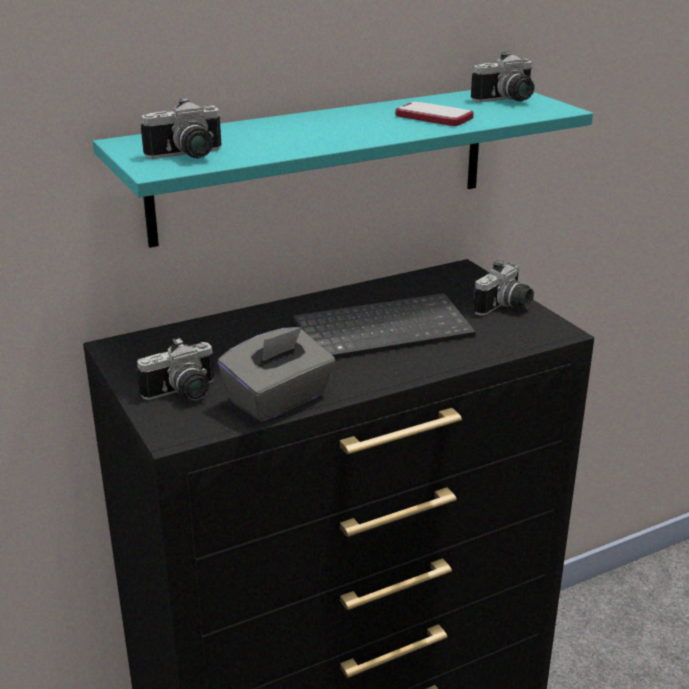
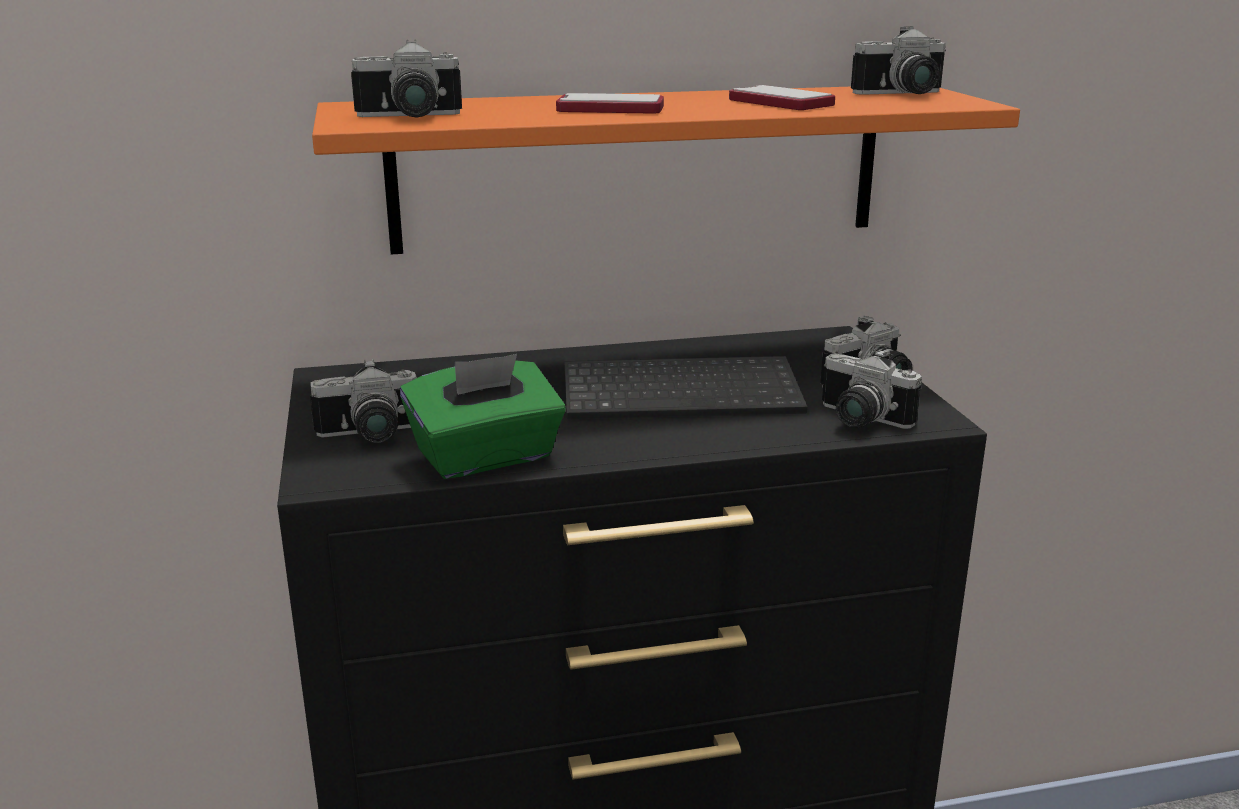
camera: 15 degrees right, 5 degrees down
turquoise shelf [93,90,593,248] -> orange shelf [312,87,1020,255]
grey tissue box [217,327,335,422] -> green tissue box [400,354,566,479]
none -> phone [556,93,664,114]
none -> camera [822,349,922,429]

